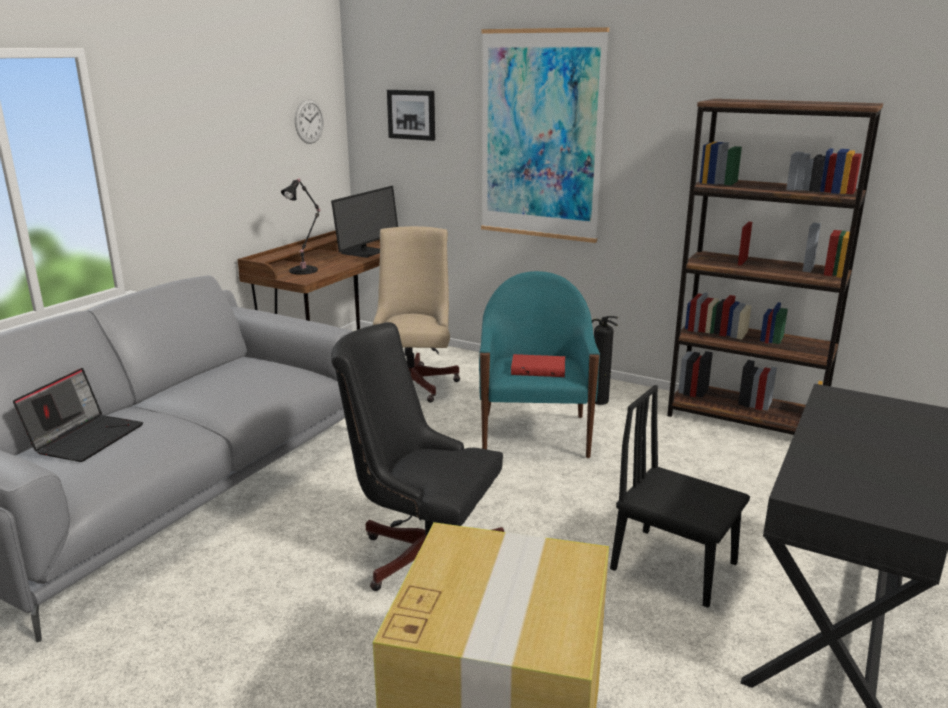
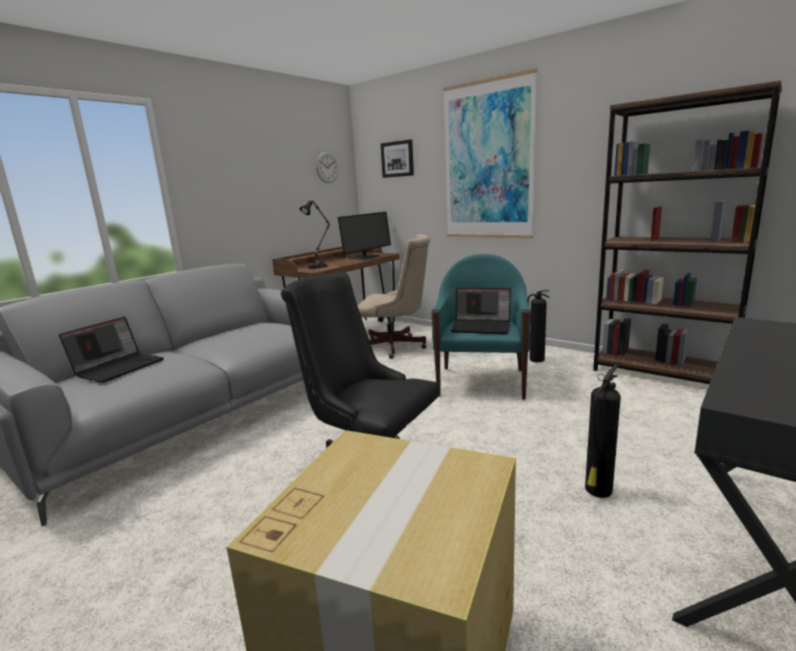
camera: 10 degrees right, 5 degrees down
beige office chair [373,226,460,403] -> beige office chair turned 90 degrees clockwise [358,234,430,359]
red book [511,354,565,377] -> laptop [451,288,511,334]
black chair [610,385,750,608] -> fire extinguisher [585,365,621,498]

